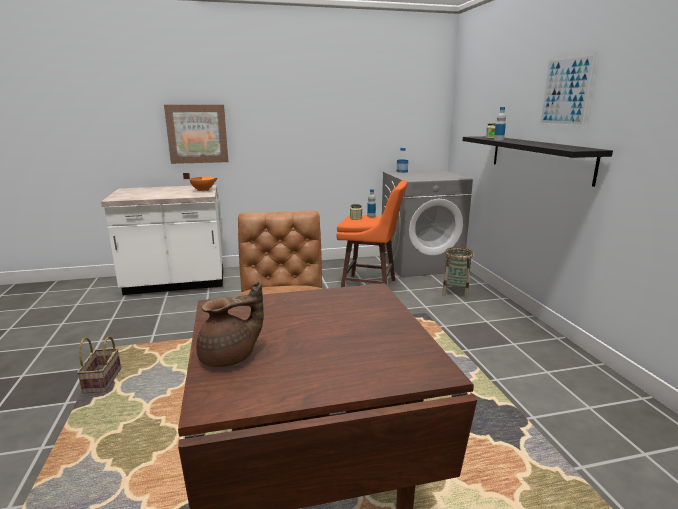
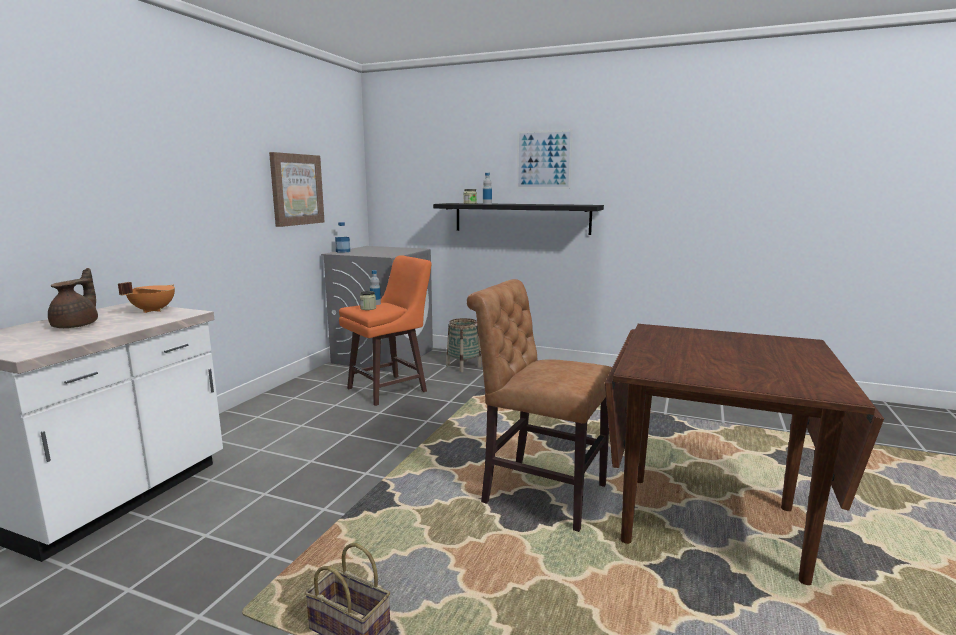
camera: 55 degrees left, 5 degrees down
picture [164,105,228,164] -> picture moved to [269,152,325,227]
brown teapot [196,281,264,367] -> brown teapot moved to [48,268,98,328]

